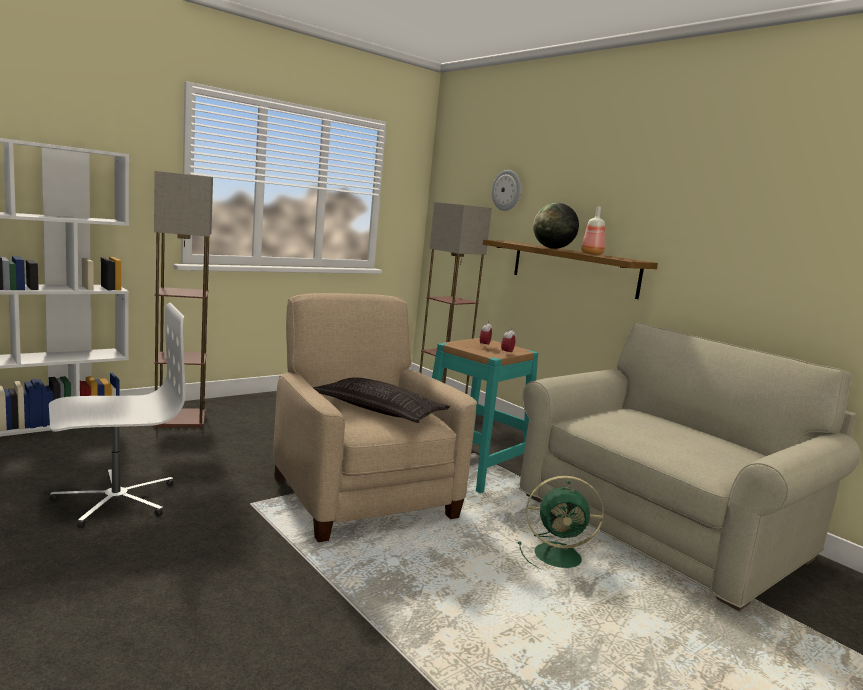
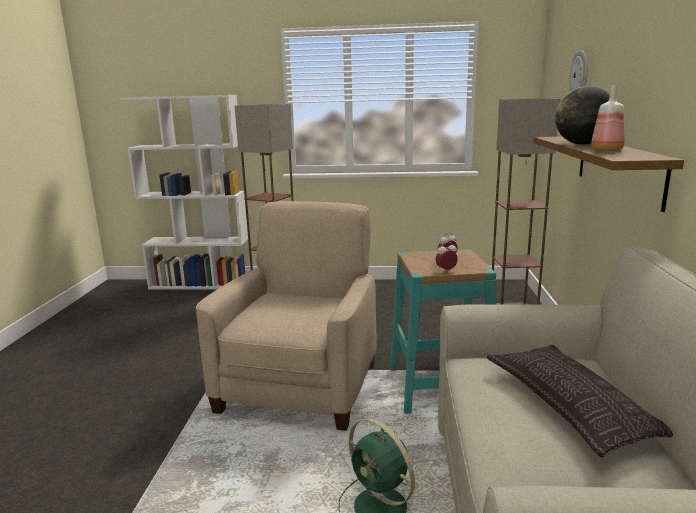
camera: 45 degrees right, 5 degrees up
white office chair [49,303,185,528] -> none
pillow [313,377,450,423] -> pillow moved to [487,345,673,458]

